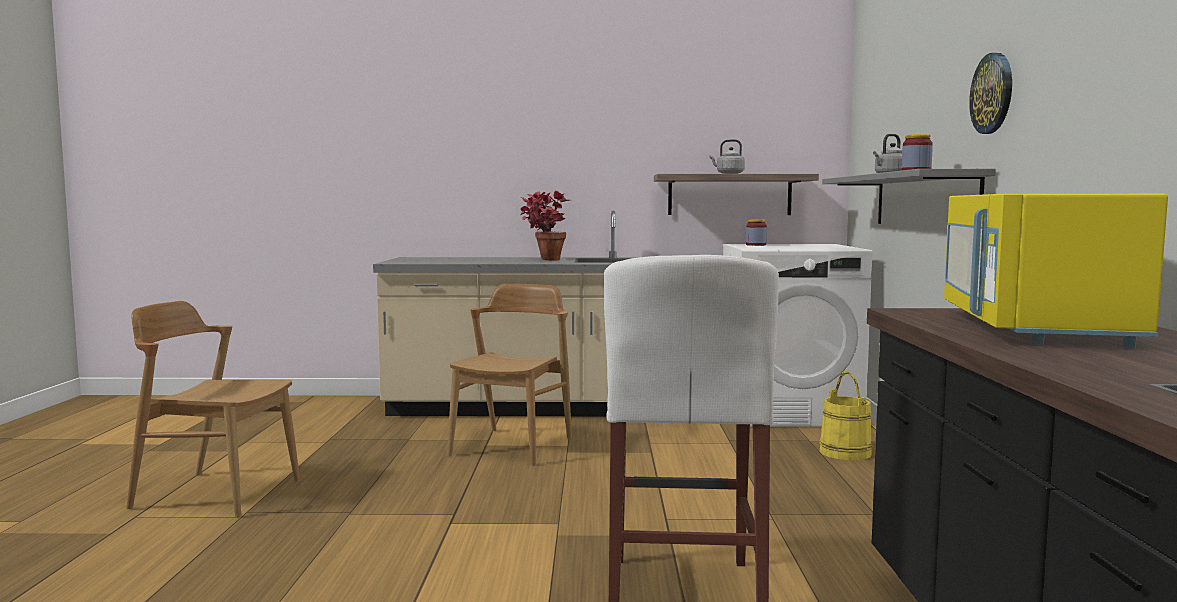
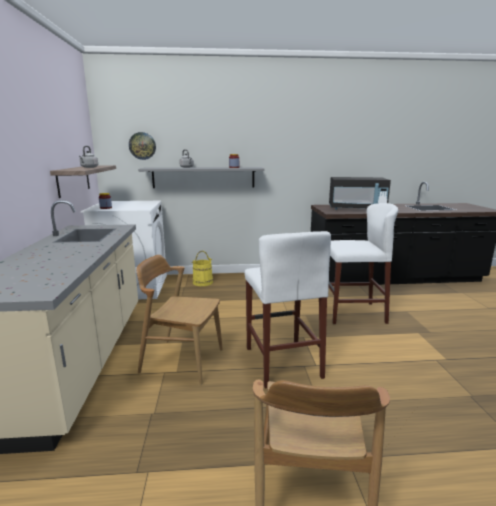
camera: 95 degrees left, 10 degrees up
potted plant [521,191,570,261] -> none
yellow microwave [944,194,1168,348] -> black microwave [329,177,391,210]
wall clock [969,53,1012,134] -> wall clock moved to [129,132,156,160]
none -> white stool [245,231,331,388]

